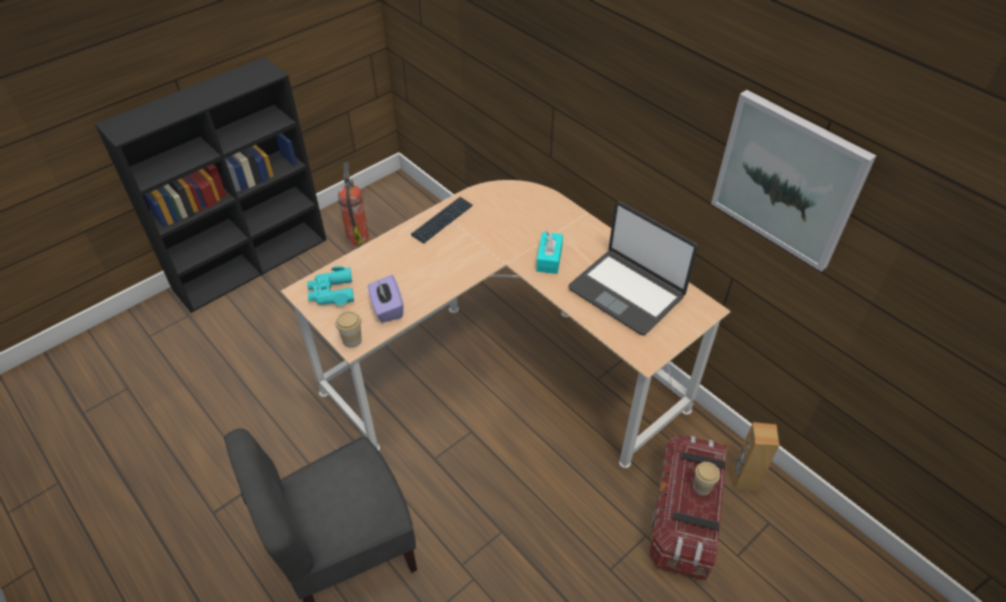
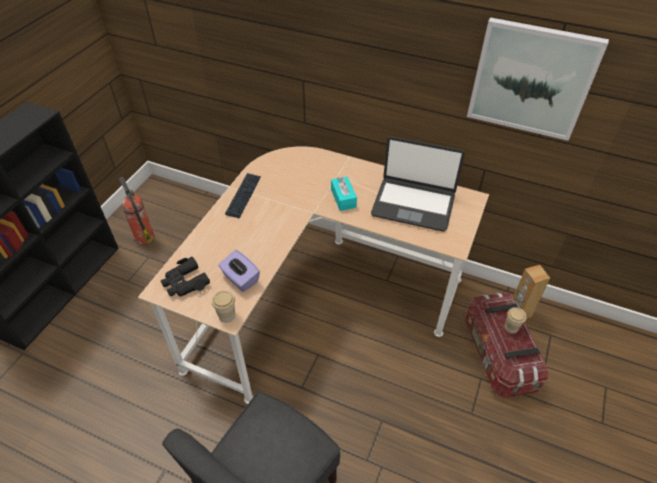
camera: 25 degrees left, 0 degrees up
turquoise binoculars [307,266,354,306] -> black binoculars [161,256,210,296]

